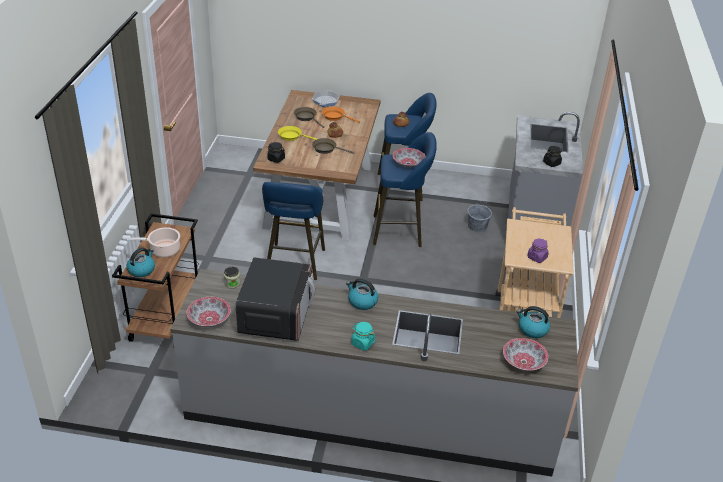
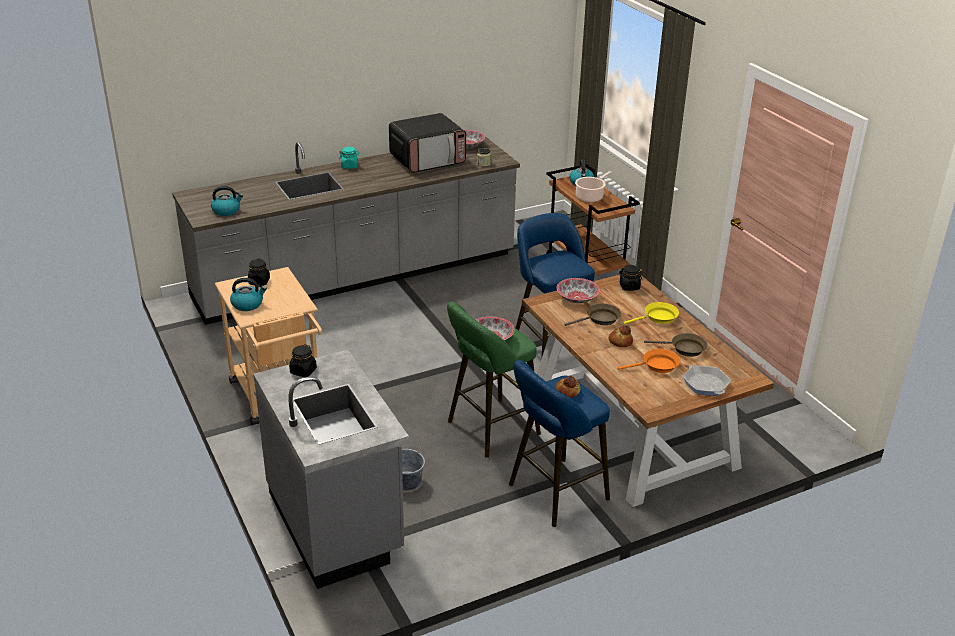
camera: 145 degrees right, 5 degrees down
microwave [236,257,315,341] -> microwave turned 90 degrees counterclockwise [389,113,466,173]
kettle [346,278,378,310] -> kettle moved to [230,278,267,311]
blue stool [373,132,437,247] -> green stool [447,302,541,458]
bowl [503,338,548,371] -> bowl moved to [556,278,600,303]
purple jar [527,239,549,263] -> black jar [248,259,270,286]

